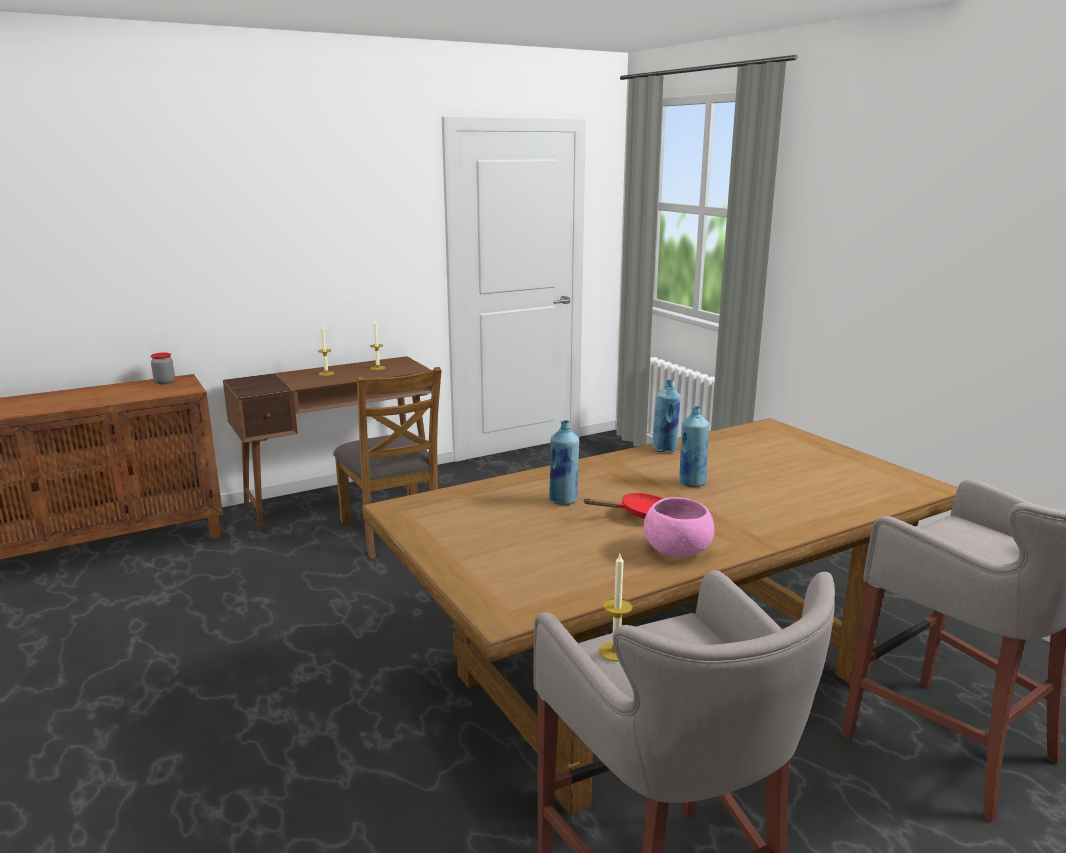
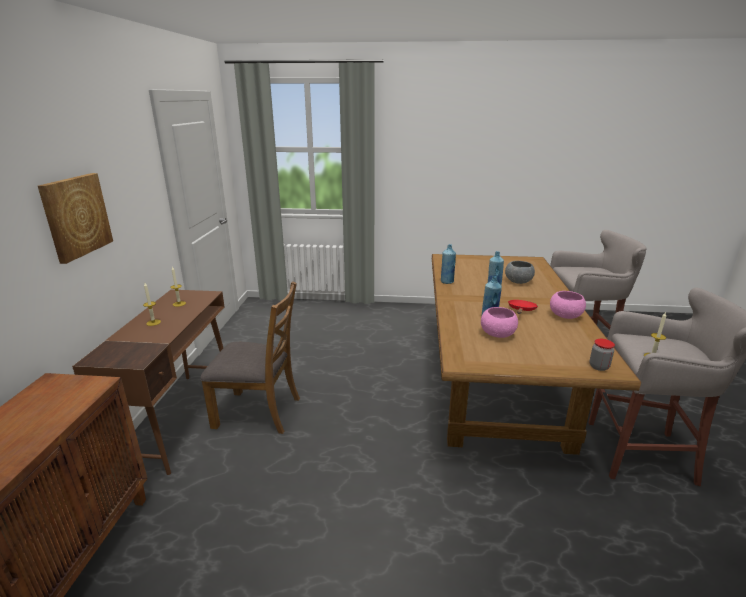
camera: 55 degrees left, 5 degrees up
jar [151,353,175,384] -> jar moved to [589,339,615,371]
none -> picture [38,173,113,264]
none -> pink bowl [481,307,518,338]
none -> grey bowl [505,261,535,284]

